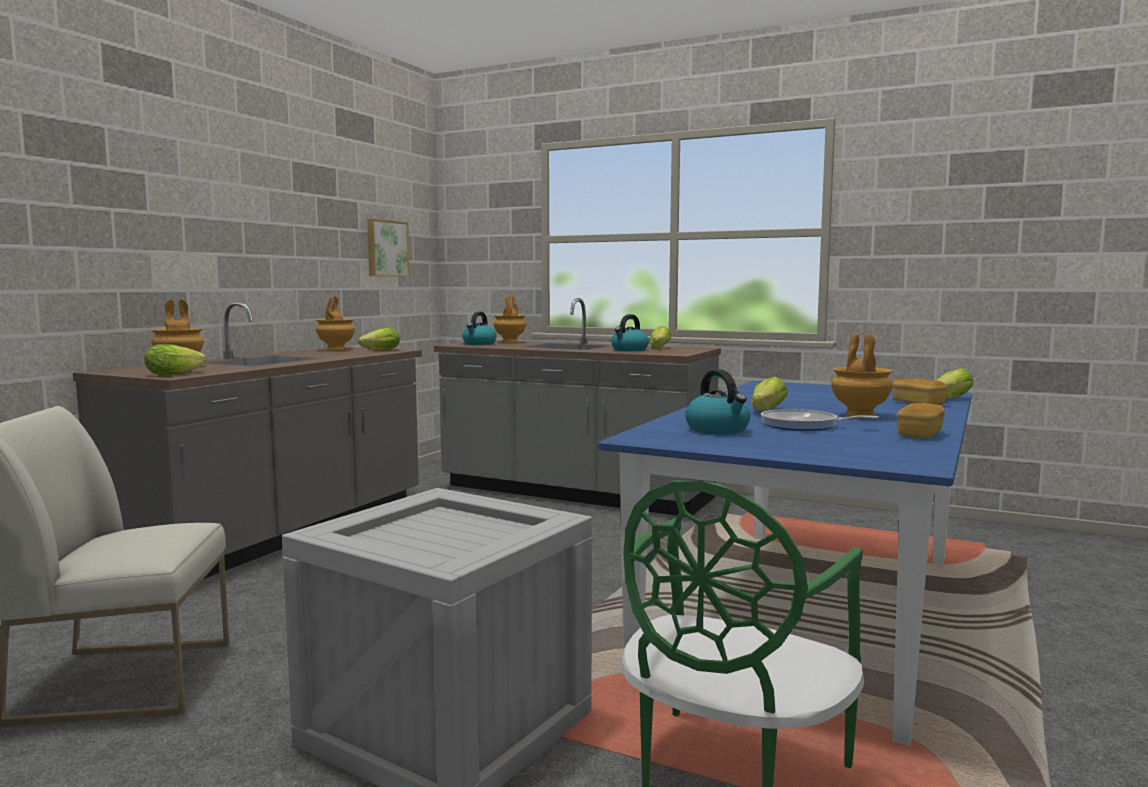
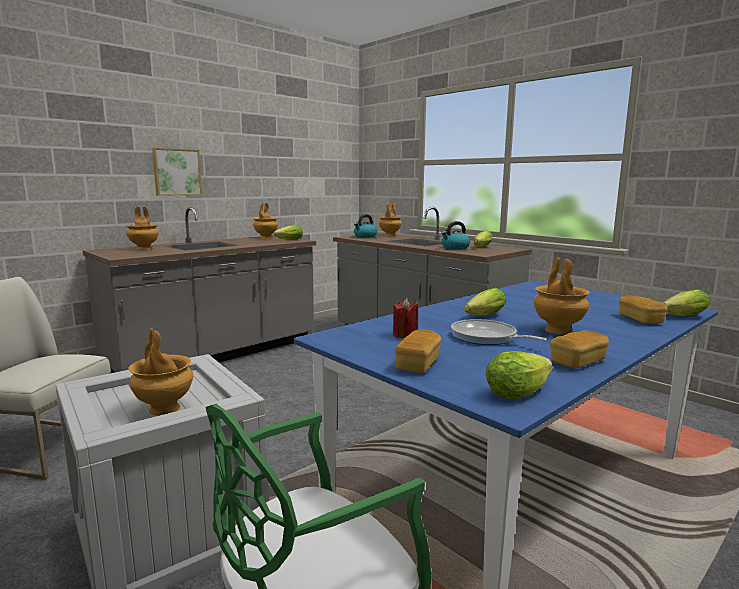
camera: 20 degrees right, 5 degrees up
lettuce [144,344,206,376] -> lettuce moved to [486,351,553,399]
picture [367,219,410,277] -> picture moved to [152,148,202,196]
kettle [685,369,750,435] -> red candle [393,298,419,338]
none -> brown vase [129,328,193,416]
none -> bread [395,329,441,373]

